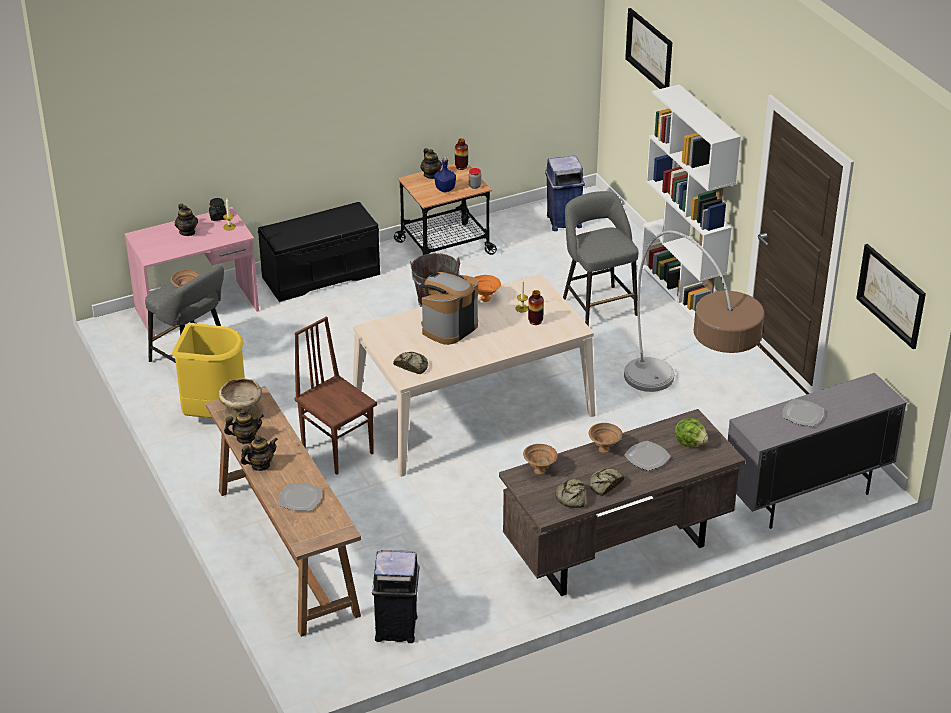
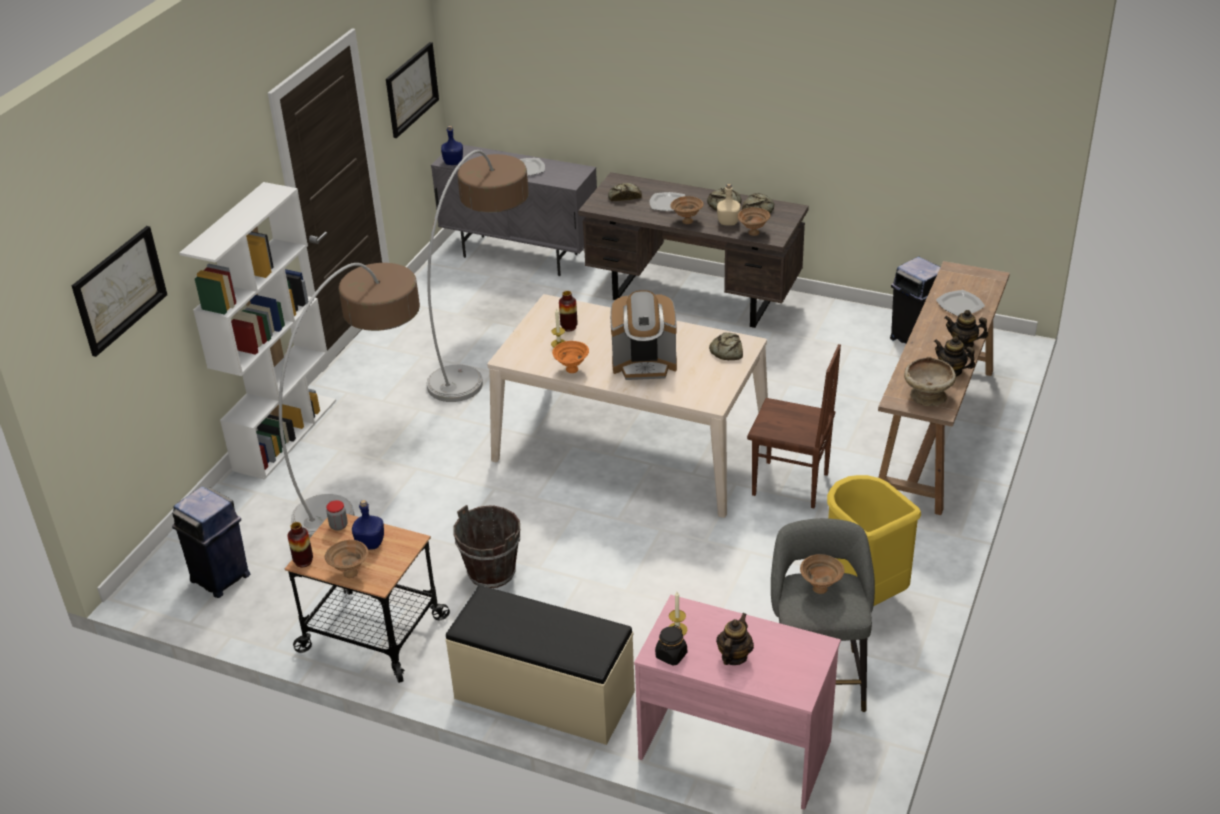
camera: 130 degrees left, 0 degrees up
black bench [258,202,380,302] -> beige bench [445,585,635,745]
brown chair [294,317,377,475] -> brown chair turned 75 degrees counterclockwise [747,344,841,508]
teapot [420,148,442,179] -> brown bowl [325,540,369,578]
grey stool [563,191,638,326] -> floor lamp [279,263,420,538]
lettuce [675,418,708,447] -> bread [608,183,642,201]
none -> blue bottle [441,126,463,165]
none -> beige bottle [717,184,740,226]

